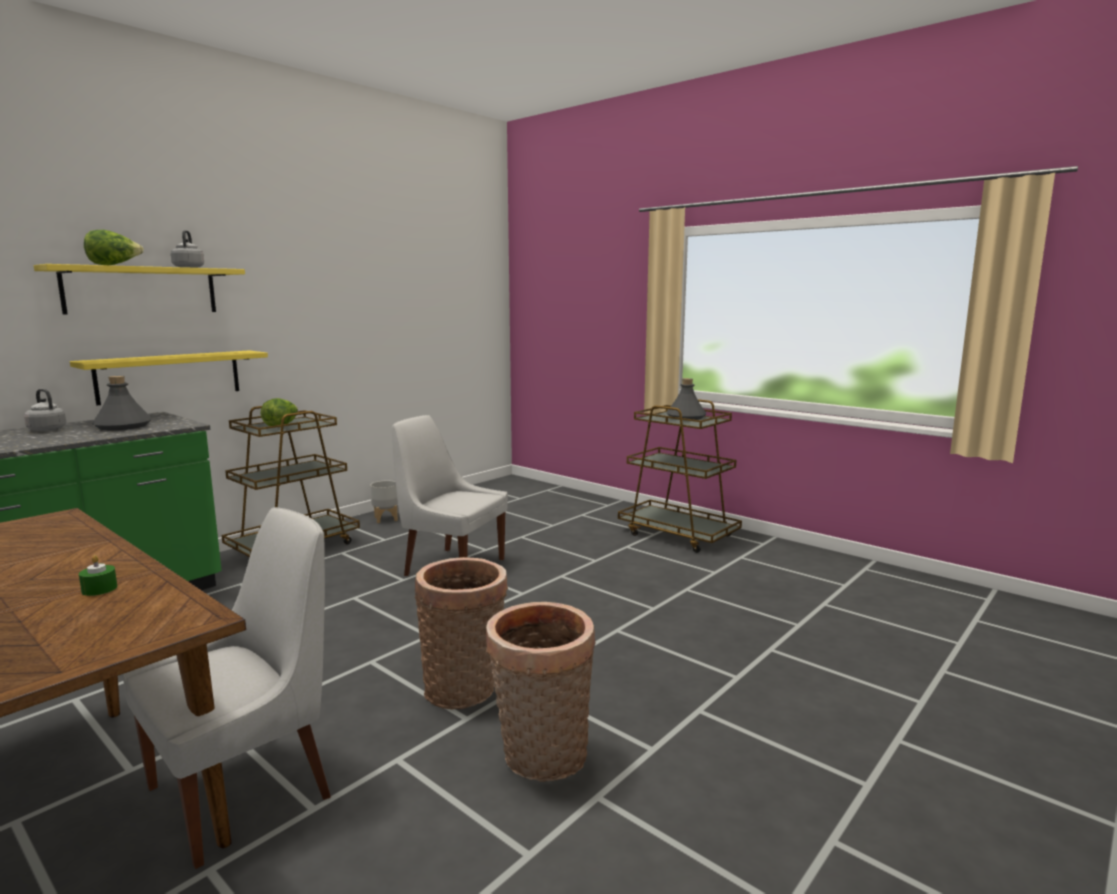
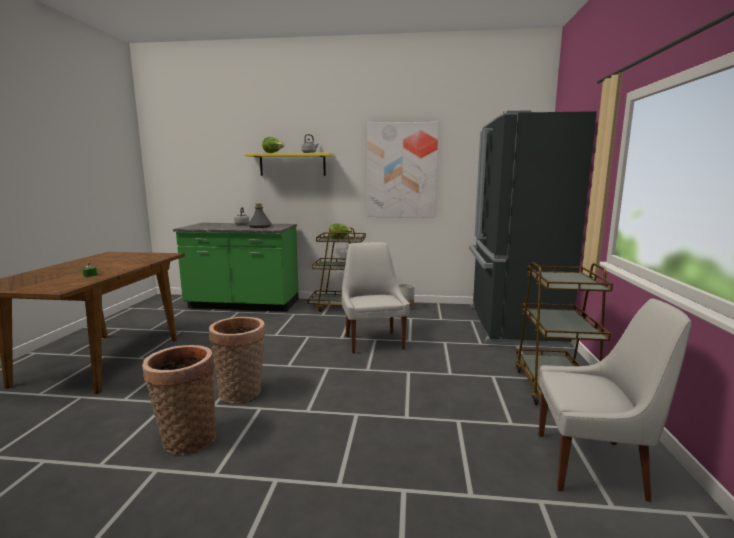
camera: 55 degrees right, 0 degrees up
yellow shelf [70,351,268,405] -> none
white chair [122,507,331,869] -> white chair moved to [538,298,692,502]
grey bottle [666,378,706,420] -> none
none -> picture [367,122,438,218]
none -> black fridge [469,110,597,347]

